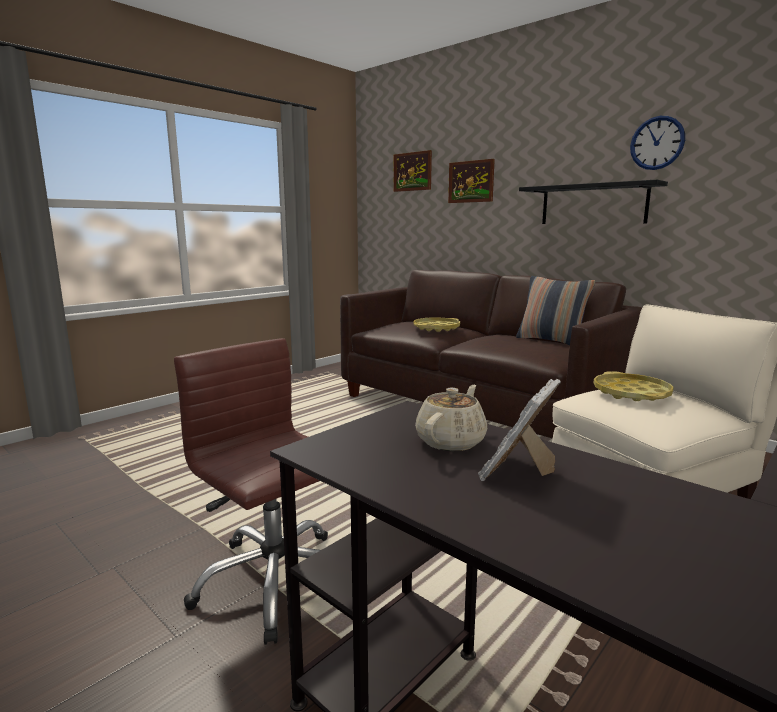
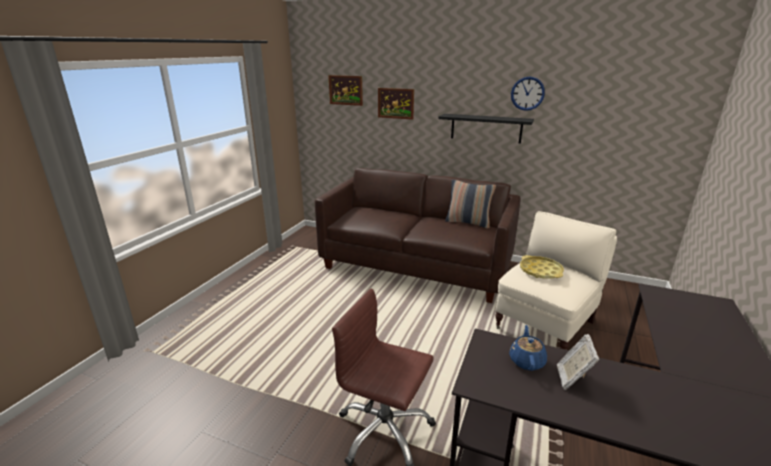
camera: 20 degrees left, 10 degrees up
yellow tray [414,317,460,332] -> none
beige teapot [415,385,487,451] -> blue teapot [509,325,547,371]

